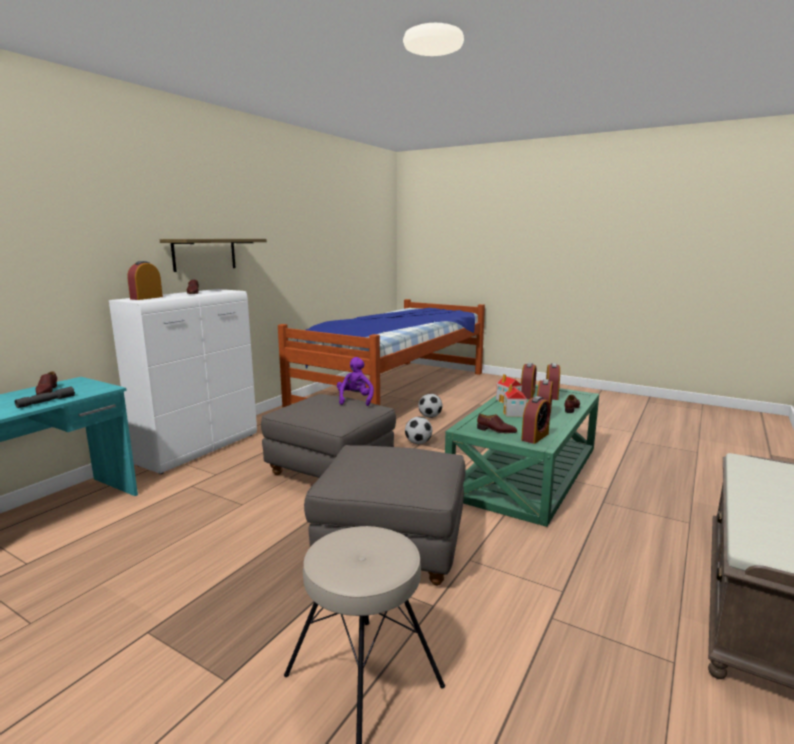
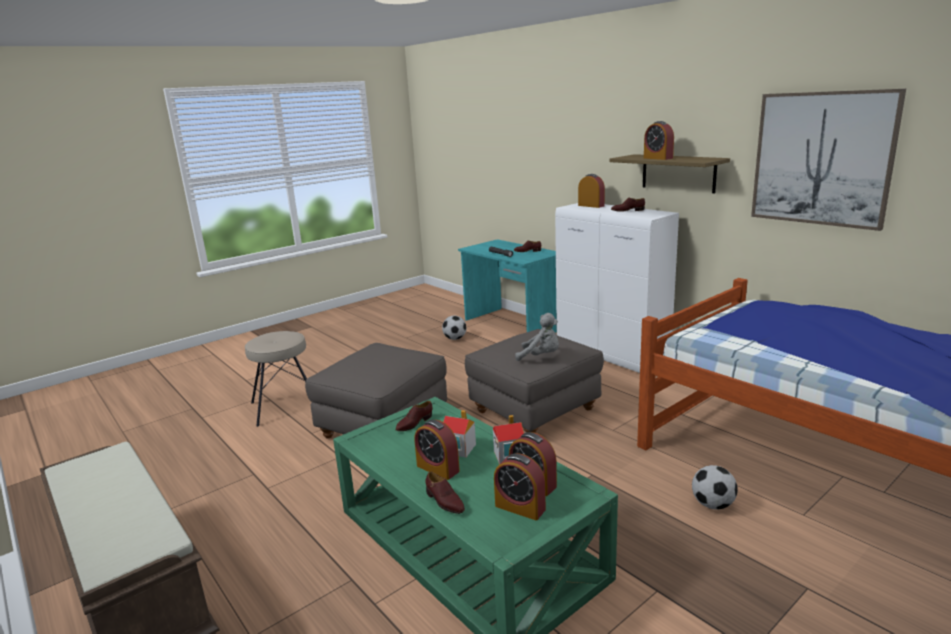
camera: 110 degrees right, 5 degrees up
purple plush toy [337,357,374,406] -> grey plush toy [515,313,559,361]
football [405,417,432,444] -> football moved to [442,316,467,340]
alarm clock [521,396,550,444] -> alarm clock moved to [644,121,674,160]
none -> picture [751,89,906,231]

